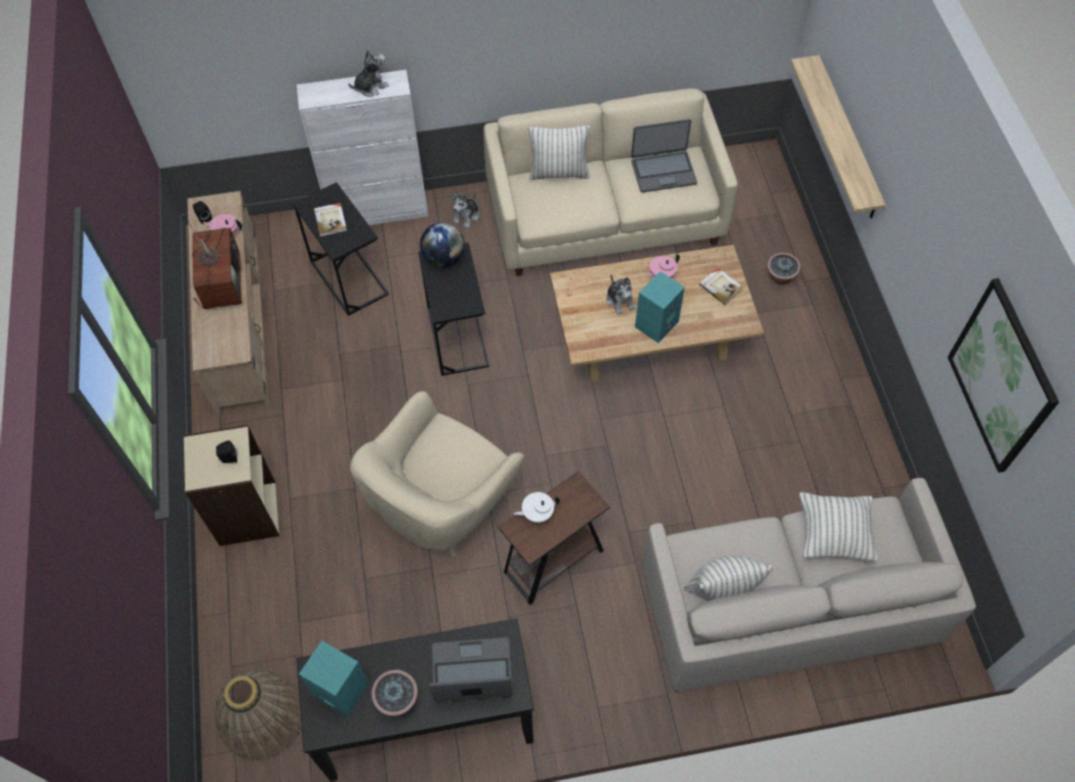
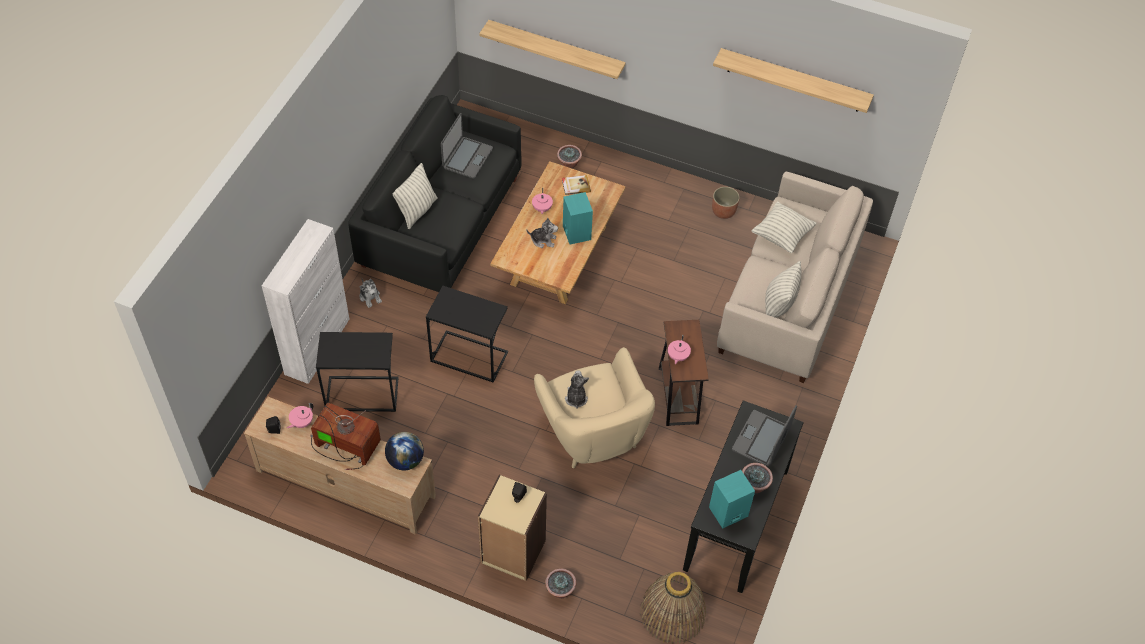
camera: 60 degrees left, 5 degrees down
book [314,203,347,237] -> none
plush toy [348,50,389,97] -> plush toy moved to [565,370,589,408]
globe [420,223,465,268] -> globe moved to [385,432,424,471]
beige sofa [483,88,738,276] -> black sofa [348,95,522,292]
white teapot [514,492,560,523] -> pink teapot [668,335,691,364]
picture [947,278,1059,473] -> shelf [713,48,874,113]
none -> potted plant [545,568,576,598]
none -> planter [712,187,740,219]

